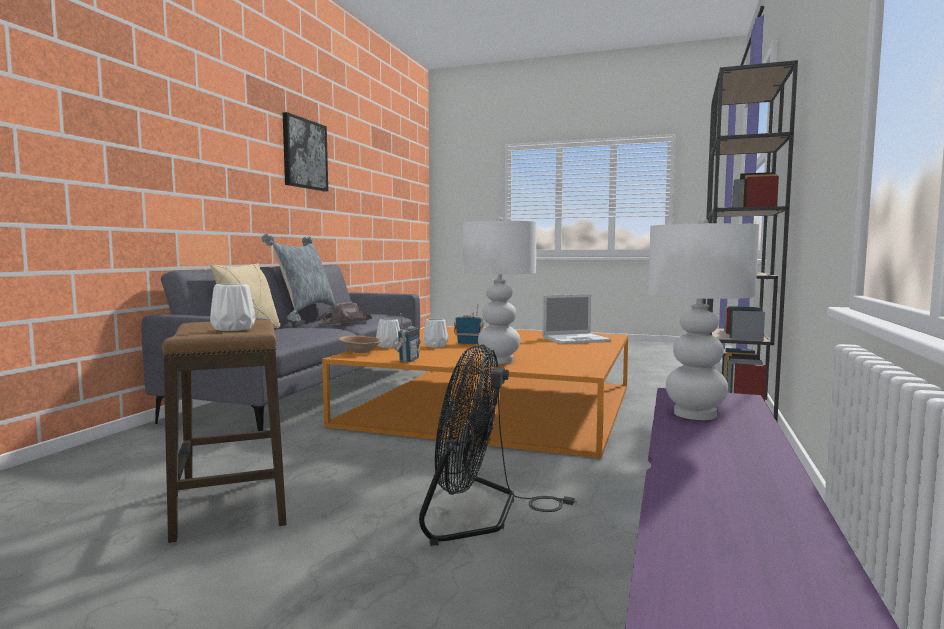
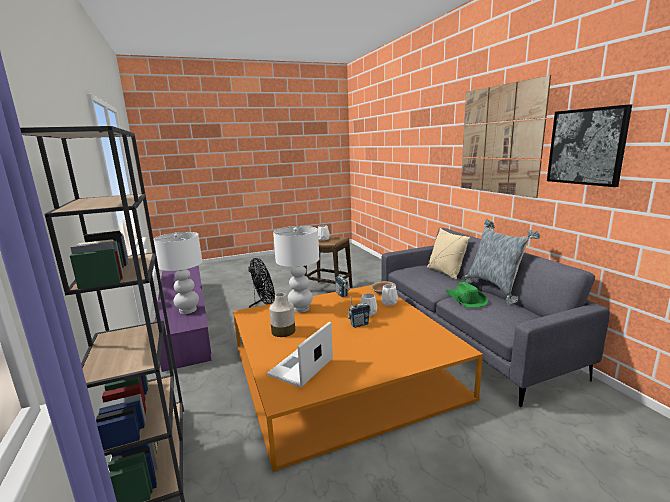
camera: 140 degrees right, 10 degrees up
brown hat [318,302,372,324] -> green hat [446,282,488,308]
none -> beige vase [269,293,295,337]
none -> picture [461,75,551,198]

